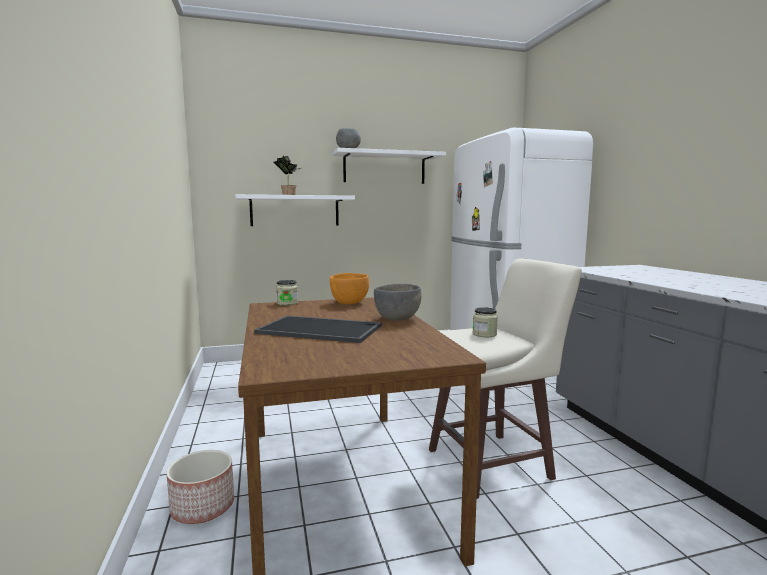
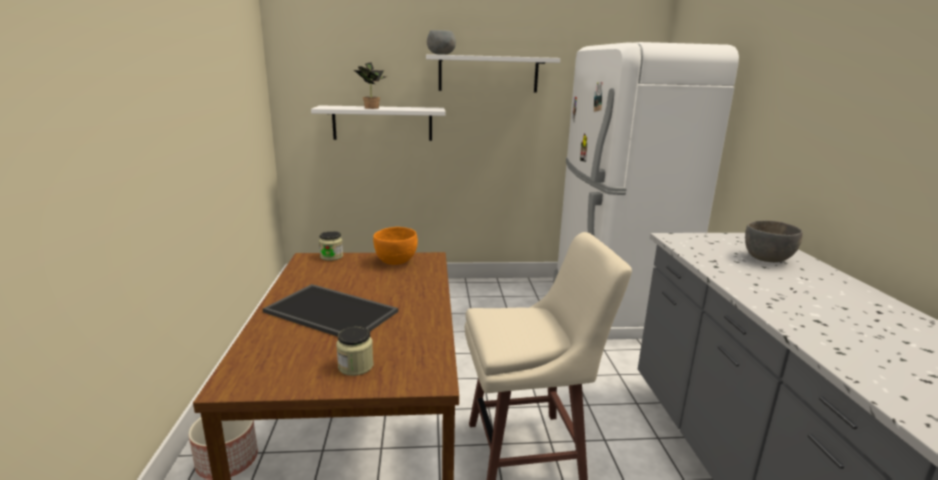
camera: 10 degrees right, 10 degrees up
grey bowl [374,283,422,321] -> grey bowl moved to [745,220,802,262]
jar [472,307,498,337] -> jar moved to [336,326,373,376]

